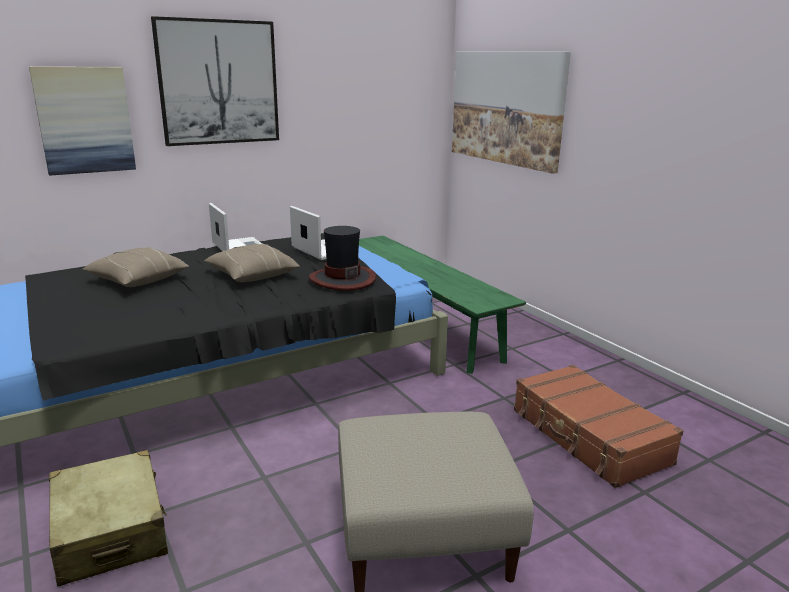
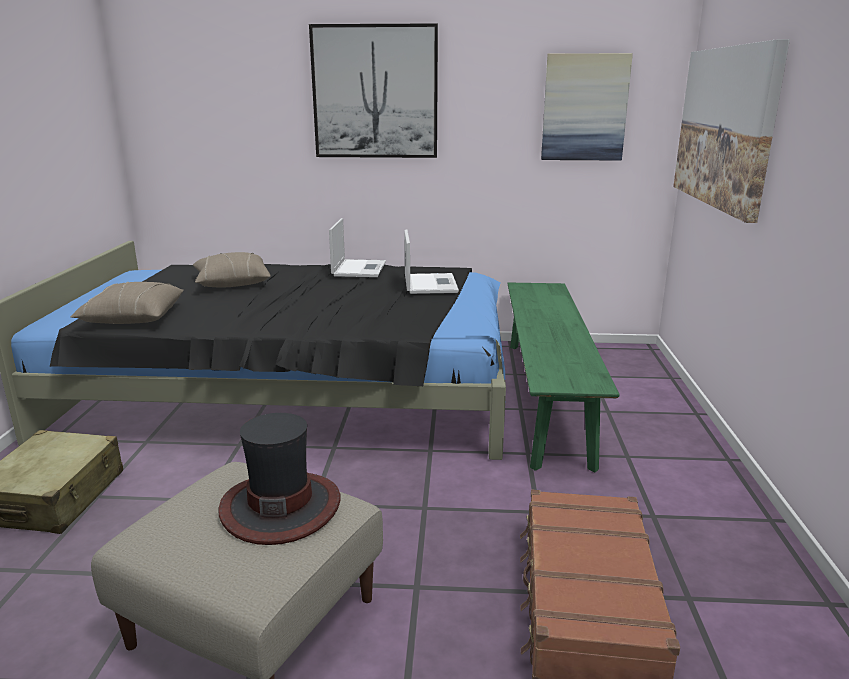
camera: 35 degrees right, 0 degrees up
picture [29,66,136,176] -> picture moved to [541,53,633,161]
beige pillow [204,244,300,282] -> beige pillow moved to [71,282,184,324]
hat [309,226,376,291] -> hat moved to [218,413,341,545]

